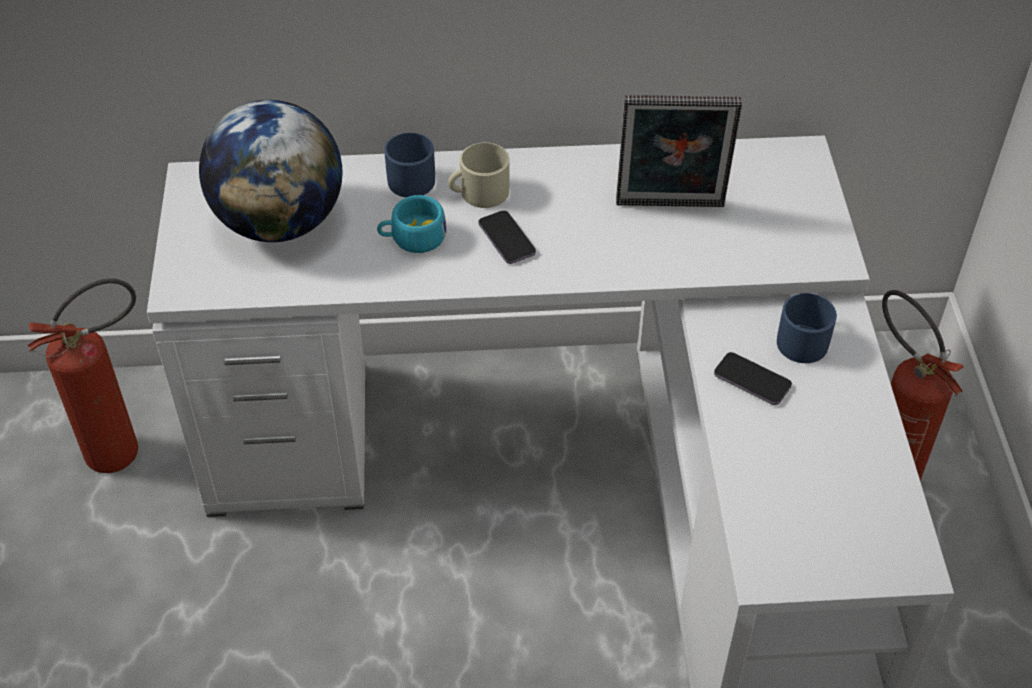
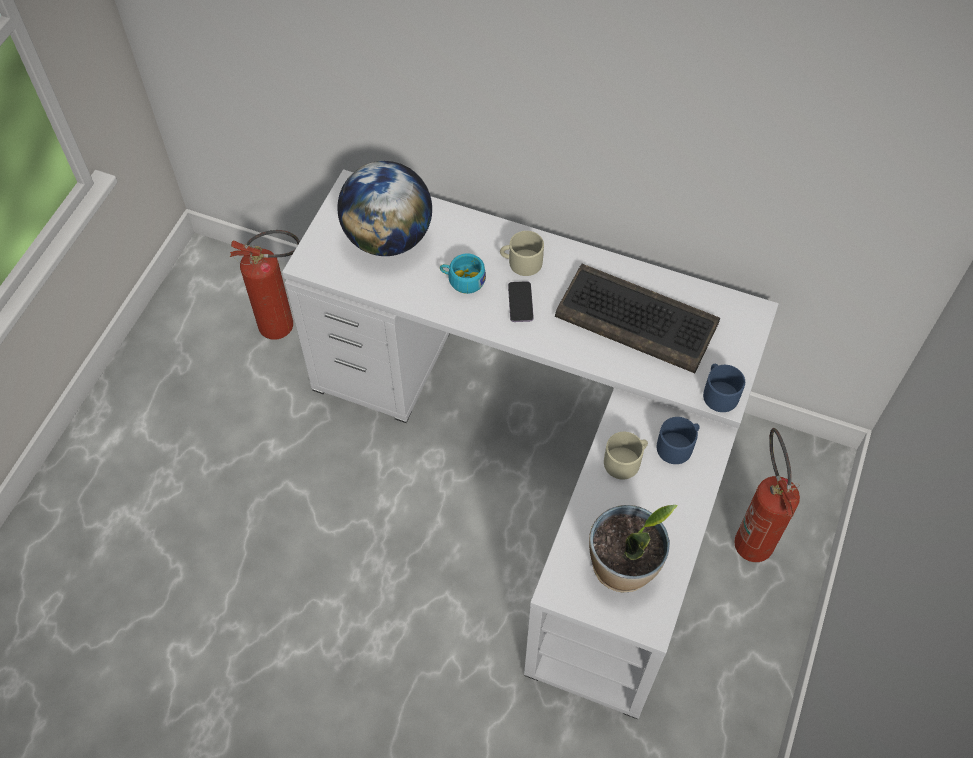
camera: 25 degrees right, 10 degrees up
blue mug [384,133,435,197] -> blue mug moved to [703,364,745,412]
picture frame [616,95,742,207] -> keyboard [555,264,720,373]
phone [714,352,792,405] -> beige mug [604,432,648,479]
none -> potted plant [589,505,678,593]

